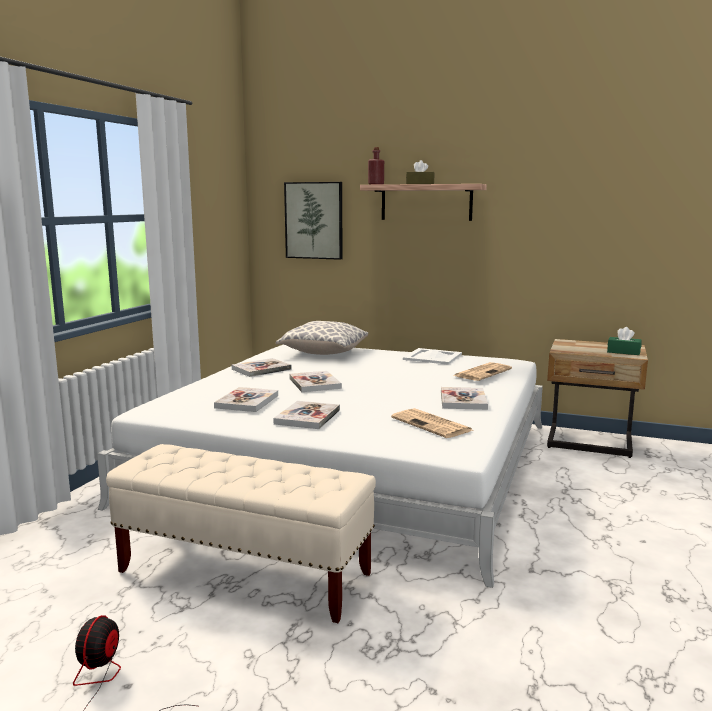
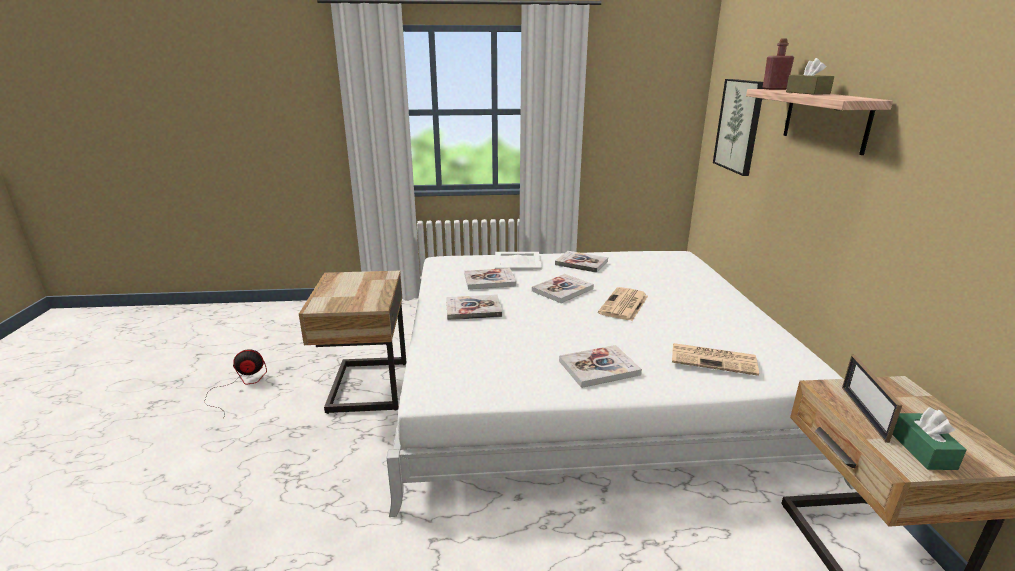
camera: 65 degrees right, 10 degrees up
beige bench [106,444,376,623] -> beige nightstand [299,271,406,414]
pillow [276,321,368,355] -> none
newspaper [391,408,473,438] -> newspaper moved to [598,287,648,321]
white tray [403,348,462,365] -> white tray moved to [495,252,542,270]
none -> picture frame [842,355,902,443]

